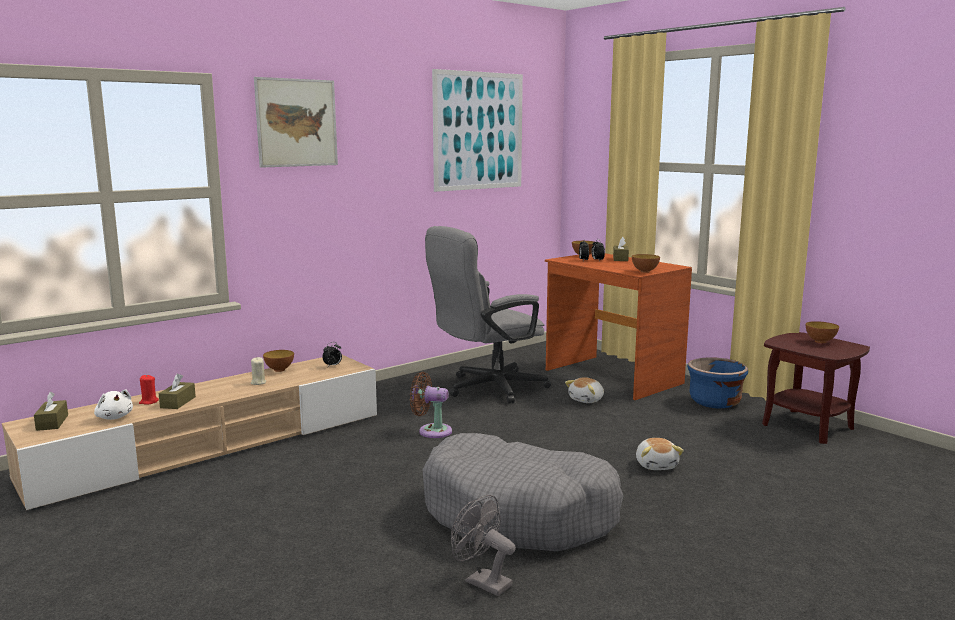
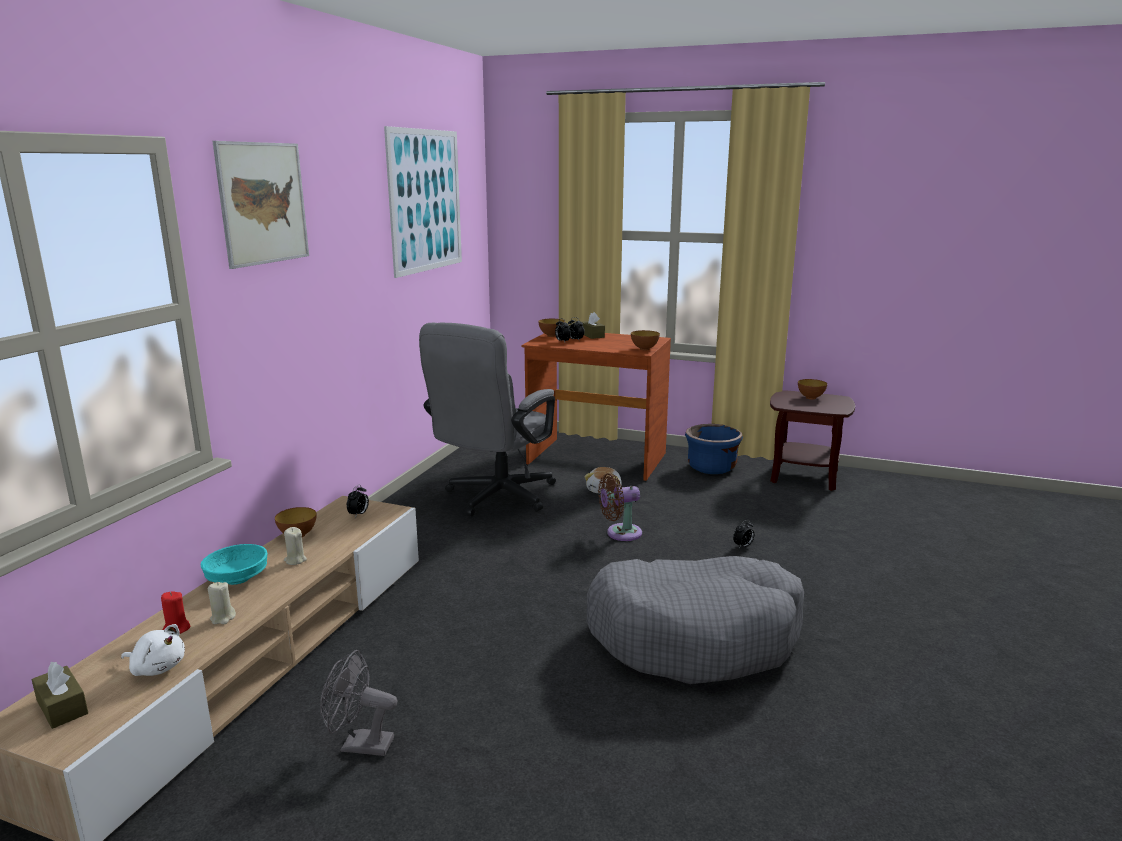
camera: 30 degrees left, 5 degrees up
brown tissue box [159,374,196,409] -> beige candle [208,582,236,624]
brown fan [410,372,452,438] -> brown fan moved to [598,473,642,541]
grey fan [451,495,516,596] -> grey fan moved to [320,650,397,756]
plush toy [636,438,684,470] -> alarm clock [733,520,754,548]
none -> turquoise bowl [201,544,268,585]

